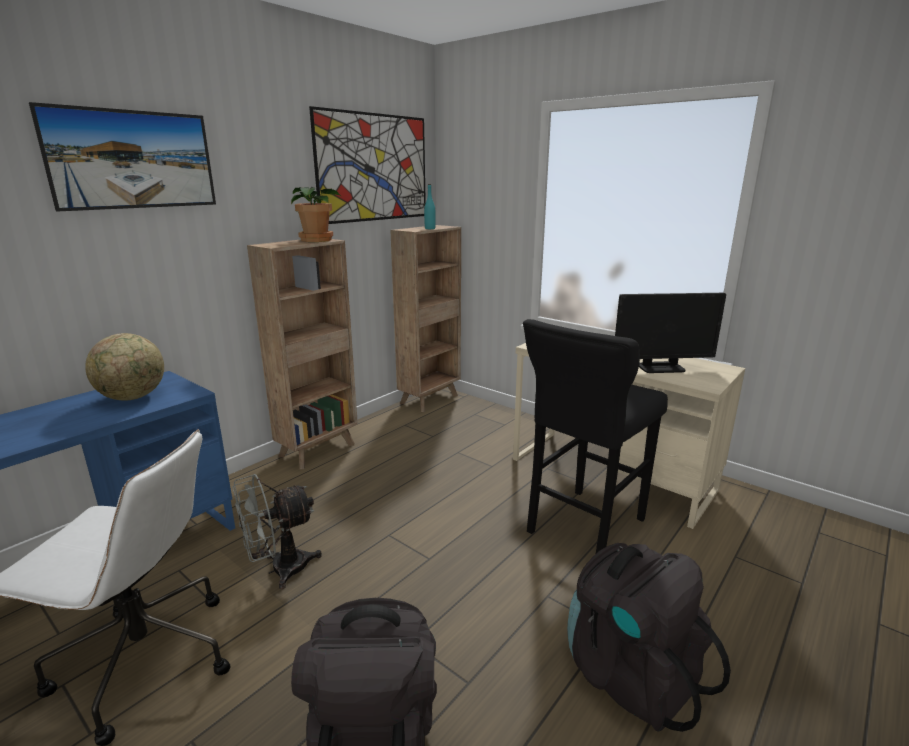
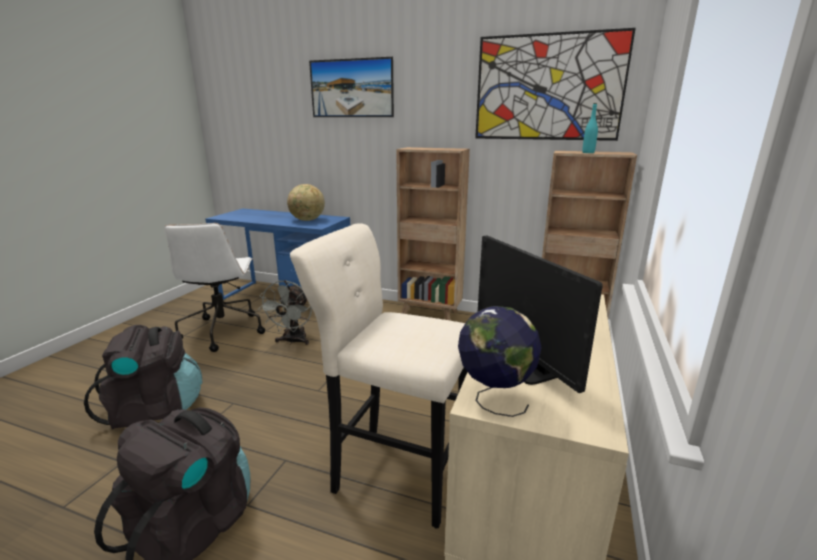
camera: 70 degrees right, 0 degrees up
grey fan [232,474,322,589] -> grey fan turned 120 degrees counterclockwise [258,280,312,345]
potted plant [291,187,341,242] -> none
black stool [523,319,668,553] -> beige stool [290,223,467,529]
none -> globe [458,306,542,417]

